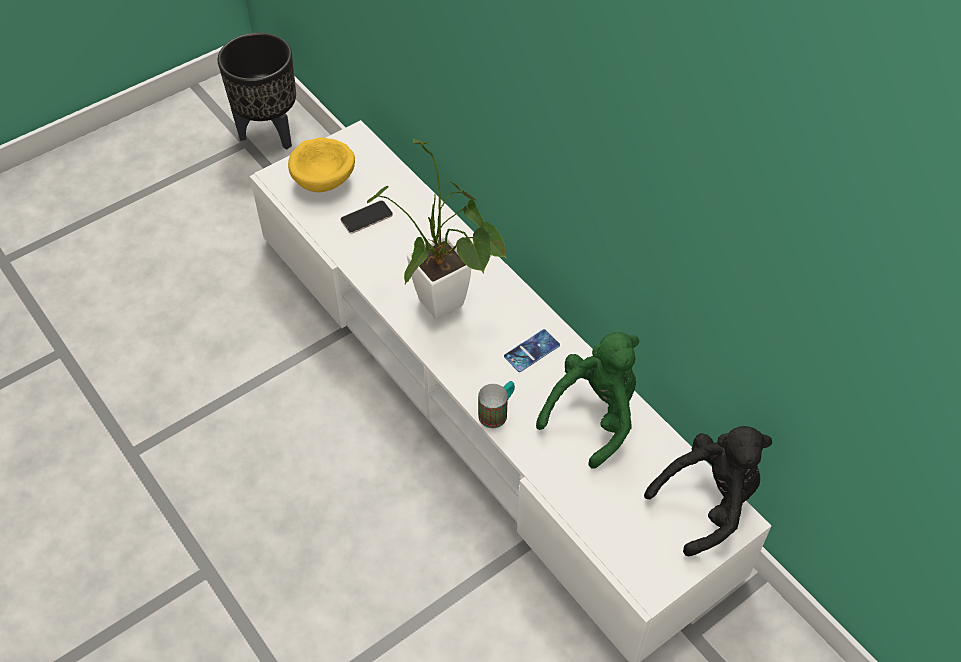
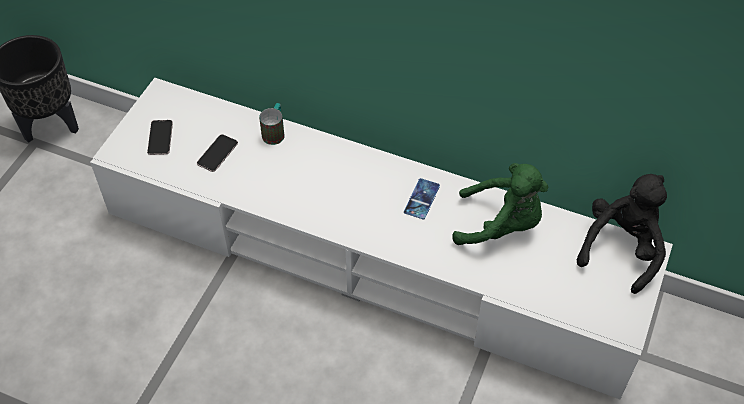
camera: 30 degrees left, 0 degrees up
yellow bowl [288,138,355,192] -> phone [147,120,173,155]
potted plant [367,139,507,320] -> none
mug [478,381,515,428] -> mug moved to [259,103,285,145]
green plush toy [536,332,639,469] -> green plush toy turned 90 degrees clockwise [452,163,549,245]

